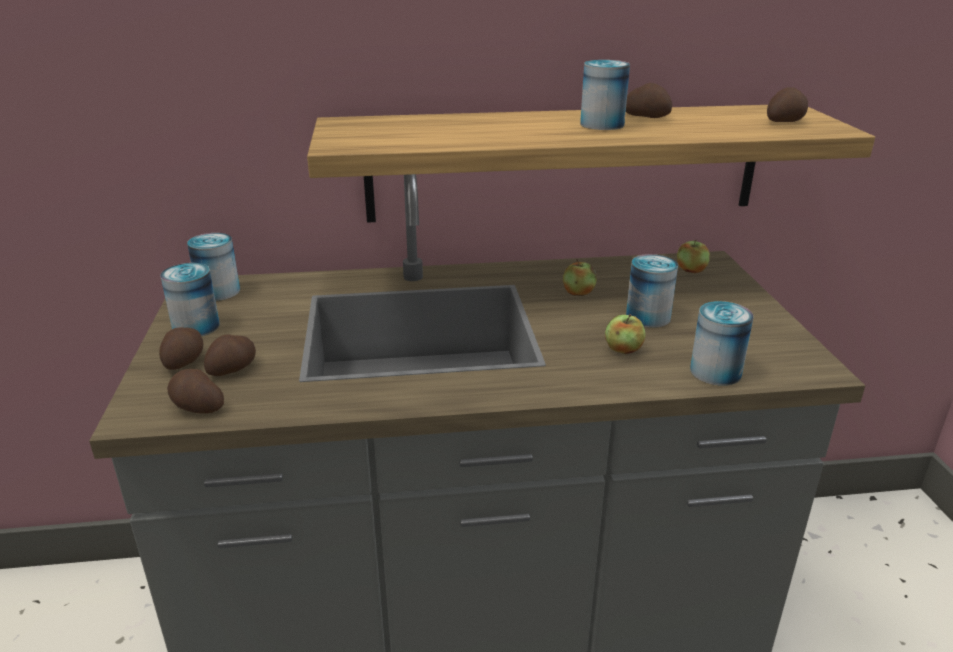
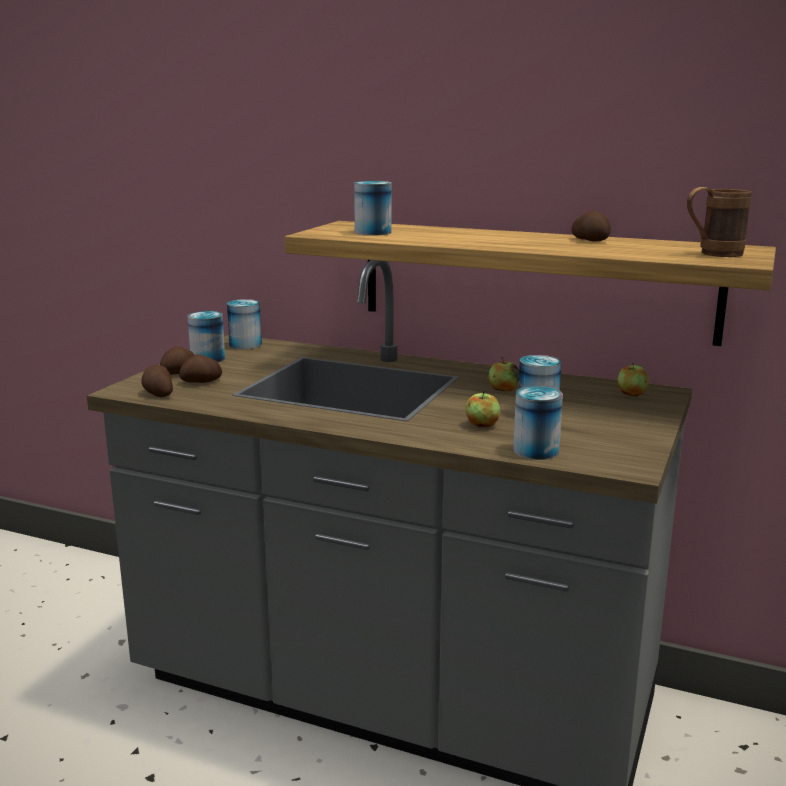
camera: 30 degrees right, 10 degrees down
can [580,60,630,130] -> can moved to [354,181,392,236]
potato [767,87,808,122] -> brown mug [687,187,751,257]

